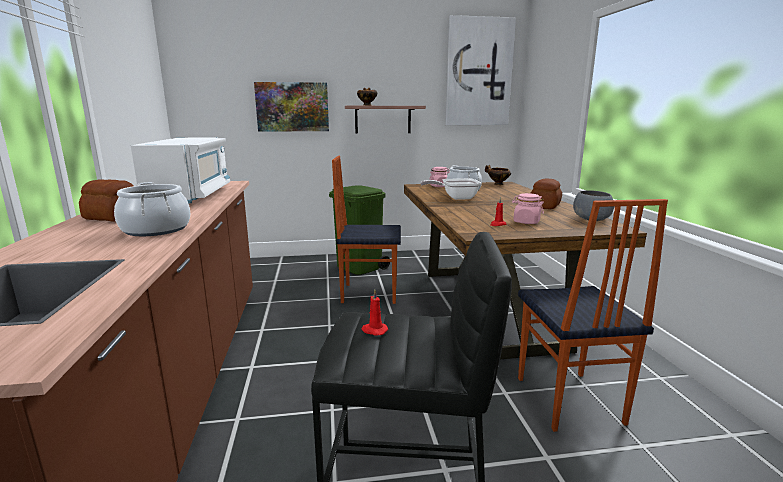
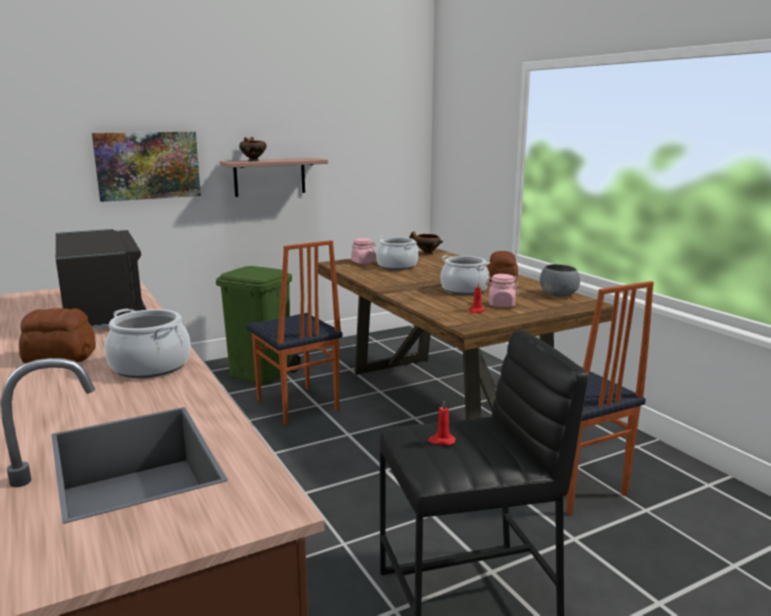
camera: 20 degrees left, 0 degrees up
white microwave [131,137,230,203] -> black microwave [56,229,147,328]
chair [332,156,401,304] -> chair turned 105 degrees counterclockwise [247,240,343,425]
frying pan [420,178,481,200] -> none
picture [445,15,516,125] -> none
none -> cooking pot [440,255,490,295]

